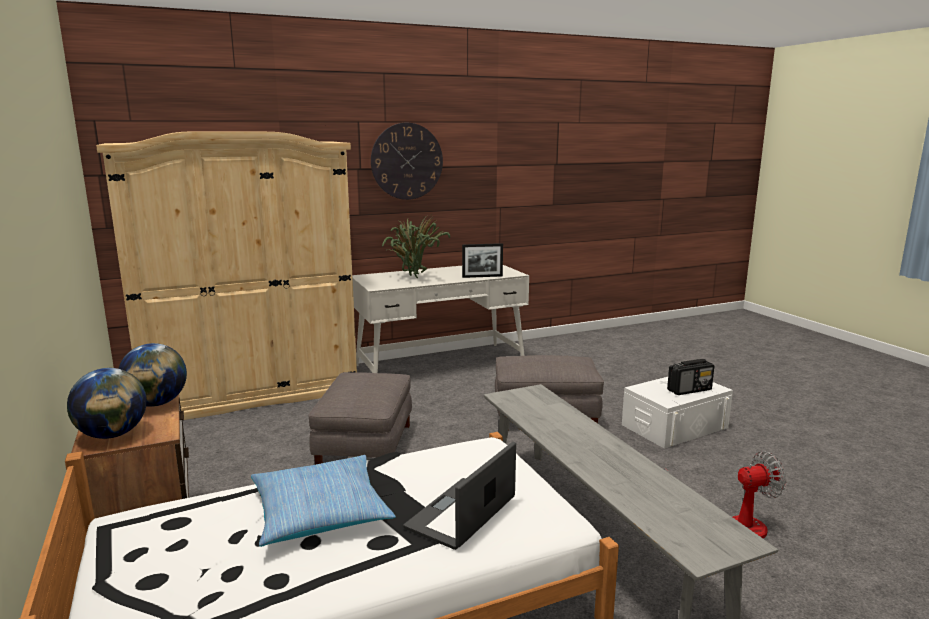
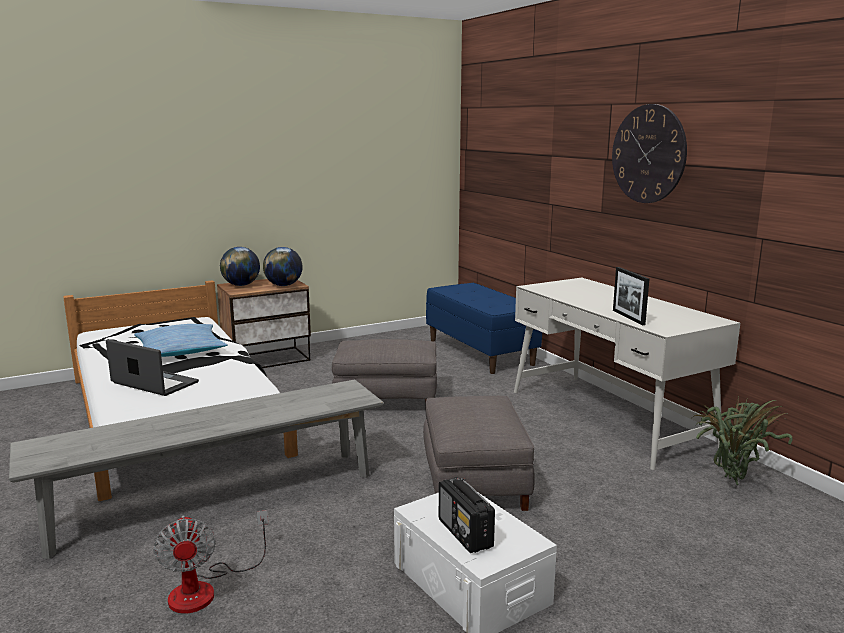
camera: 85 degrees right, 0 degrees up
beige wardrobe [96,131,357,420] -> blue bench [426,283,542,374]
potted plant [382,215,450,278] -> potted plant moved to [693,397,793,485]

